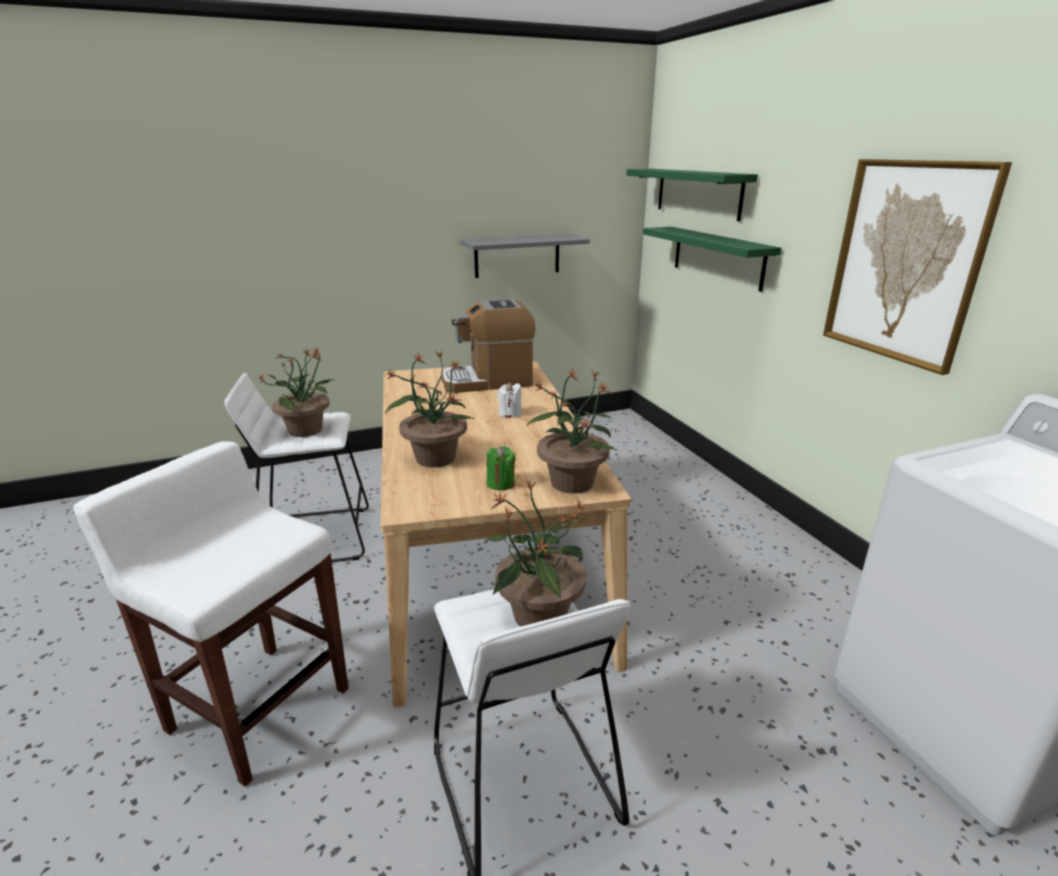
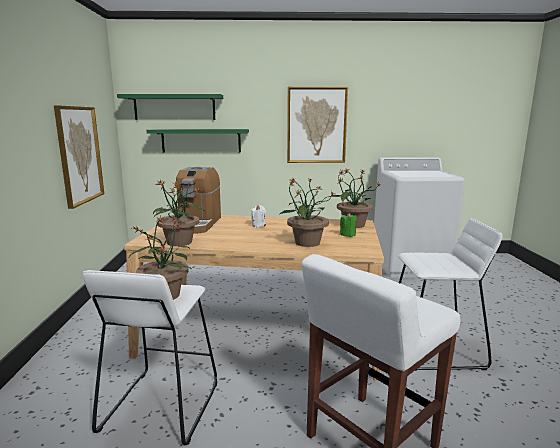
camera: 70 degrees left, 10 degrees down
grey shelf [460,234,590,278] -> picture [54,105,104,209]
potted plant [486,479,586,627] -> potted plant moved to [153,180,205,246]

